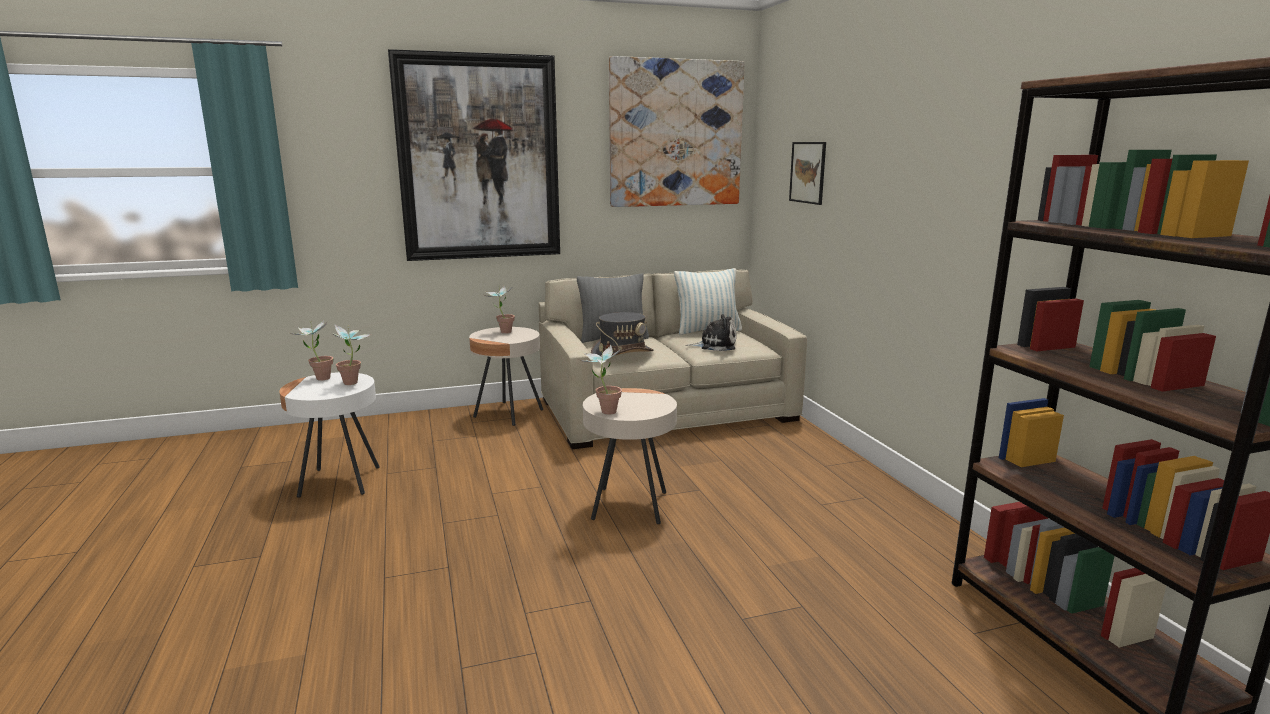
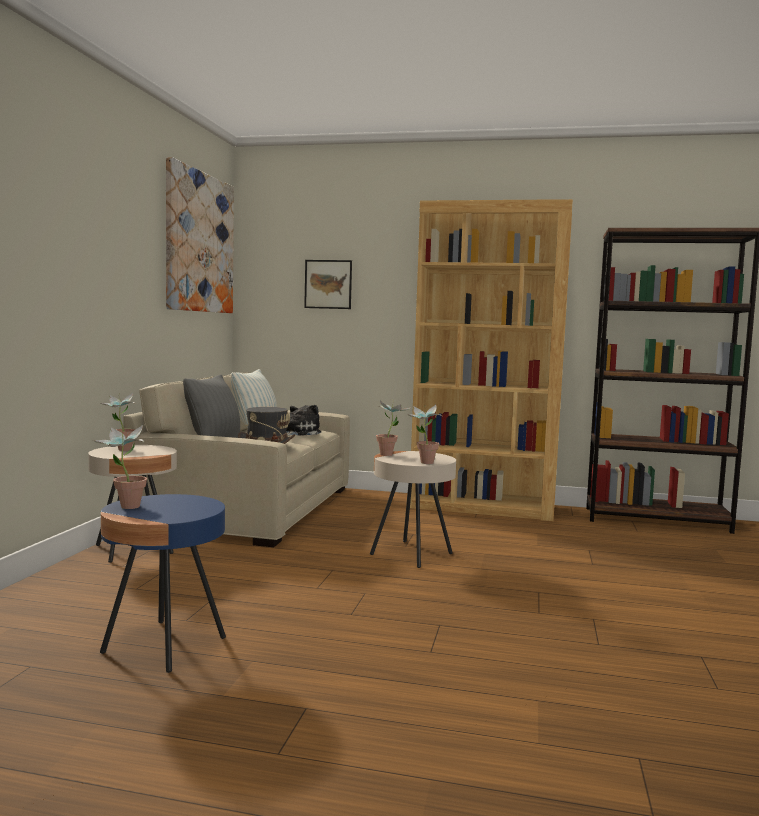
camera: 60 degrees left, 10 degrees down
white side table [279,372,380,498] -> blue side table [100,494,226,673]
potted plant [332,325,371,385] -> potted plant moved to [376,401,410,456]
picture [388,49,560,261] -> none
none -> brown bookcase [410,199,573,521]

